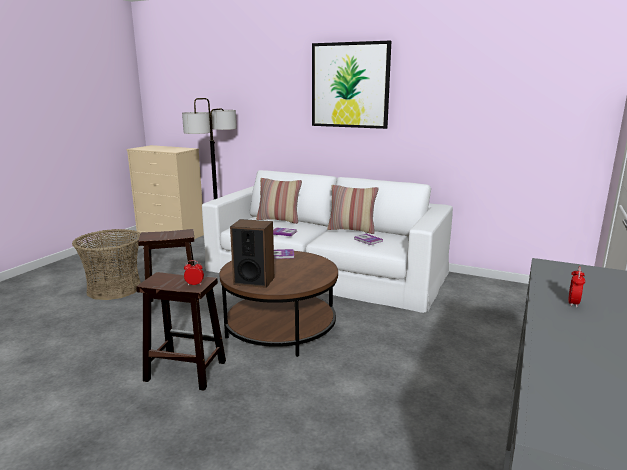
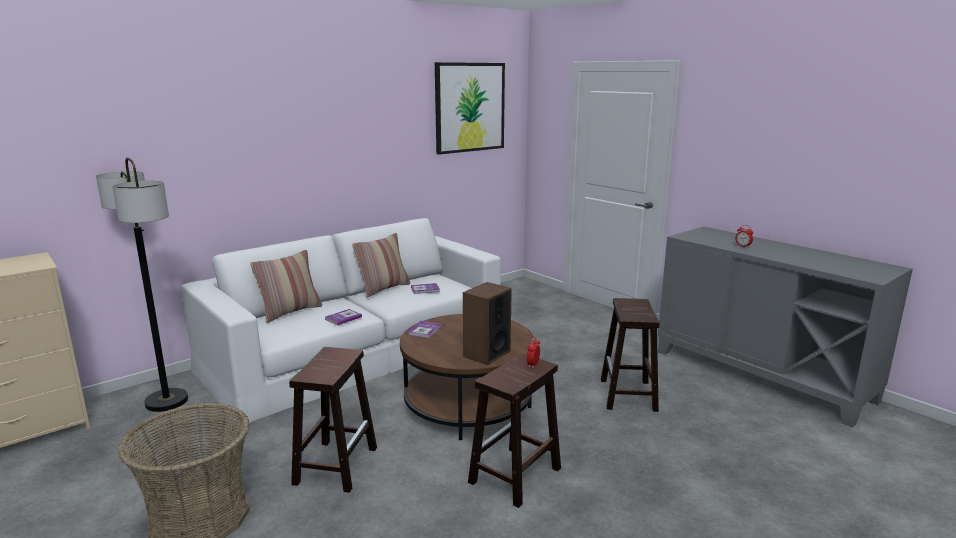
camera: 65 degrees left, 0 degrees up
picture [312,41,391,129] -> picture moved to [435,62,505,155]
none -> brown stool [601,298,659,412]

